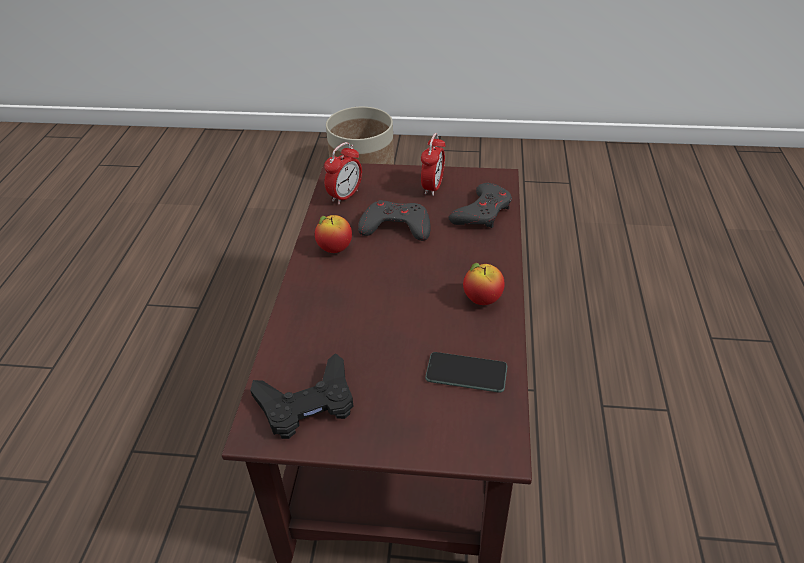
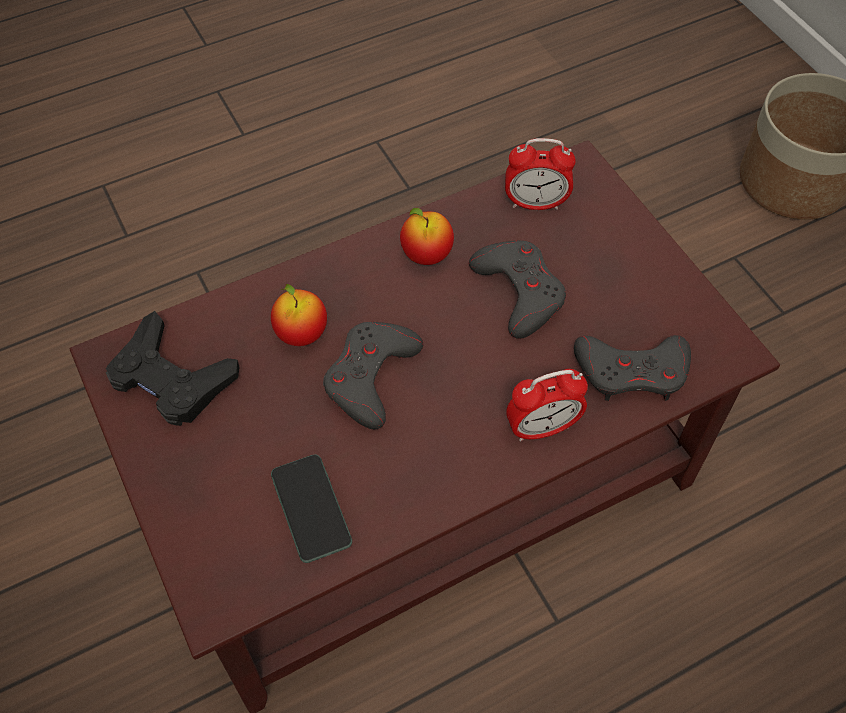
camera: 55 degrees right, 15 degrees up
alarm clock [421,133,446,196] -> alarm clock moved to [506,369,588,442]
apple [463,263,505,305] -> apple moved to [271,284,327,346]
none -> grey game controller [323,322,423,429]

